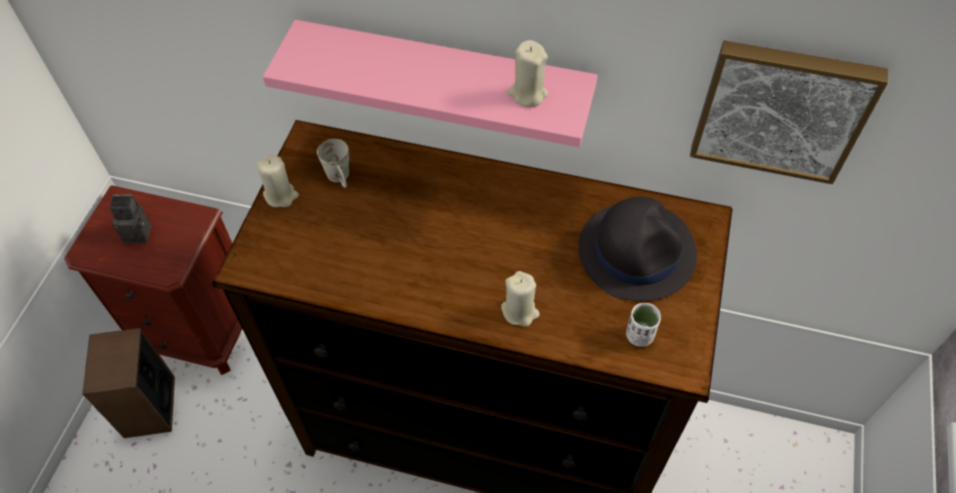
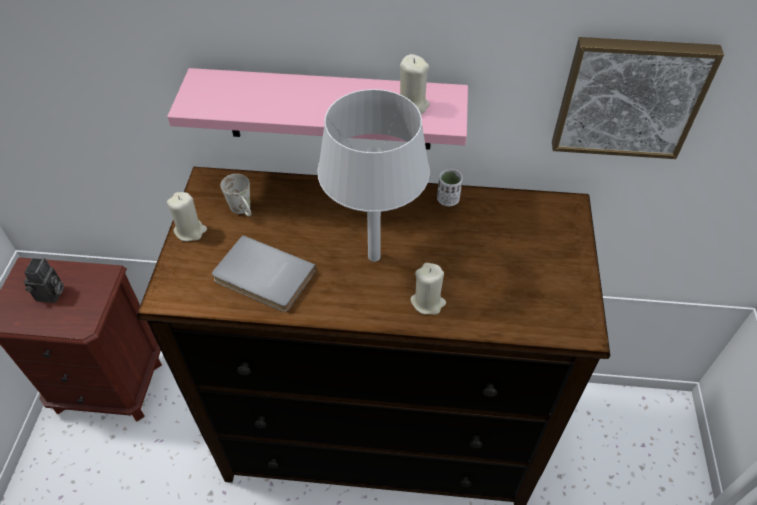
camera: 10 degrees left, 5 degrees down
speaker [82,328,175,438] -> none
camera [110,195,152,243] -> camera turned 105 degrees clockwise [24,258,64,303]
black hat [578,197,697,301] -> none
white cup [626,303,661,347] -> white cup moved to [437,169,463,206]
none -> grey book [212,235,316,312]
none -> grey table lamp [317,89,430,262]

